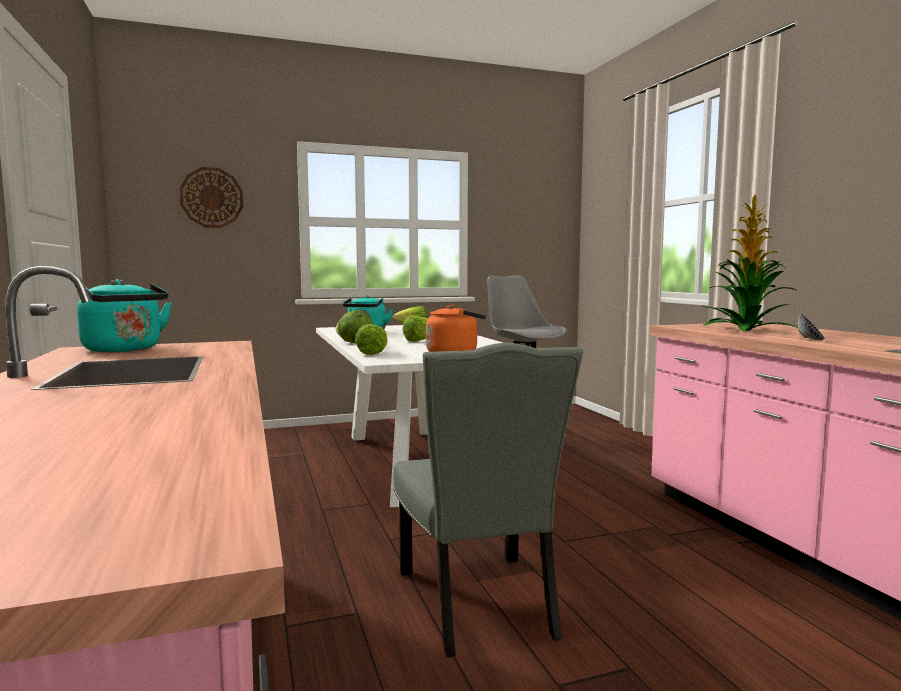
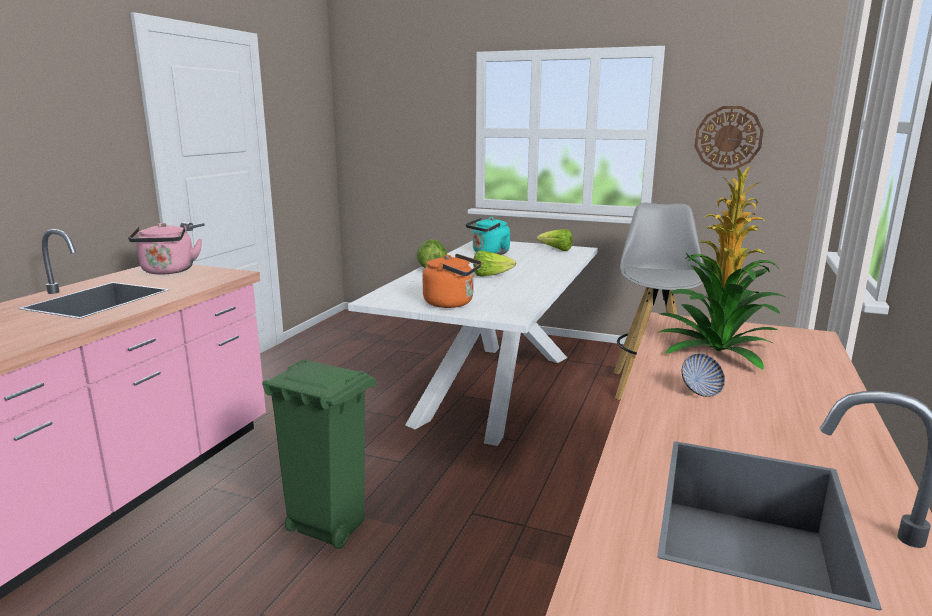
camera: 40 degrees right, 10 degrees up
turquoise kettle [77,279,171,352] -> pink kettle [128,223,202,275]
wall clock [179,167,243,228] -> wall clock moved to [694,106,764,171]
lettuce [355,324,388,355] -> none
grey chair [393,343,583,657] -> green trash can [262,359,376,549]

